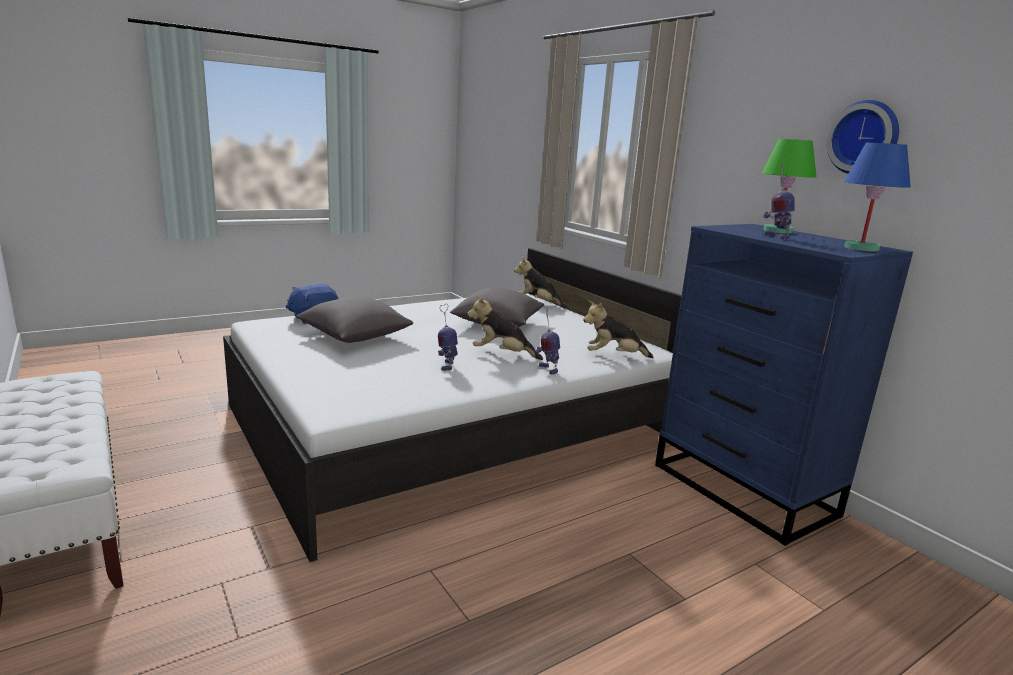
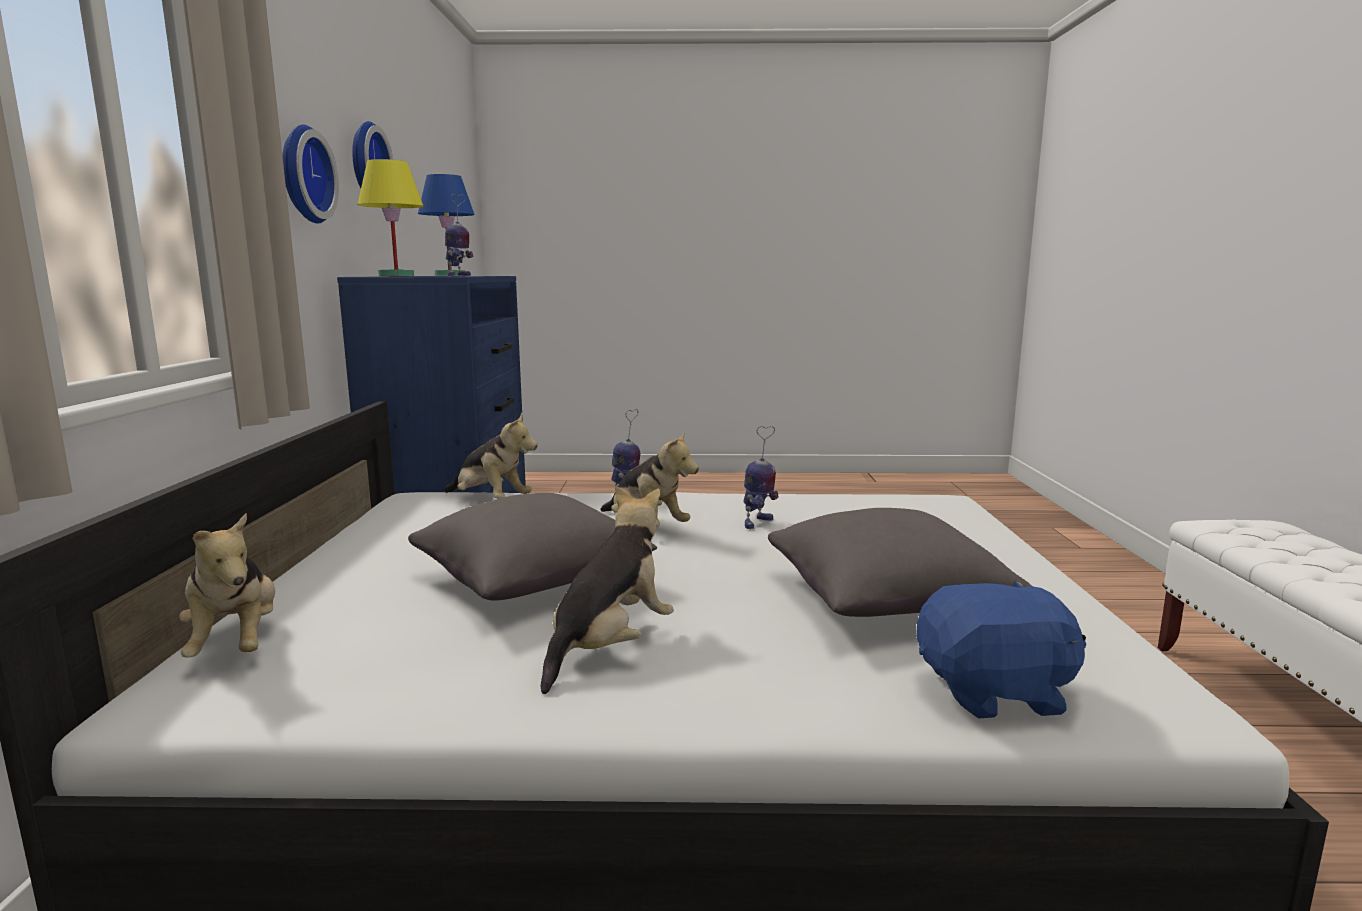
camera: 145 degrees left, 5 degrees down
green table lamp [762,139,817,233] -> yellow table lamp [357,159,424,276]
none -> wall clock [282,125,339,223]
none -> plush toy [541,485,674,694]

